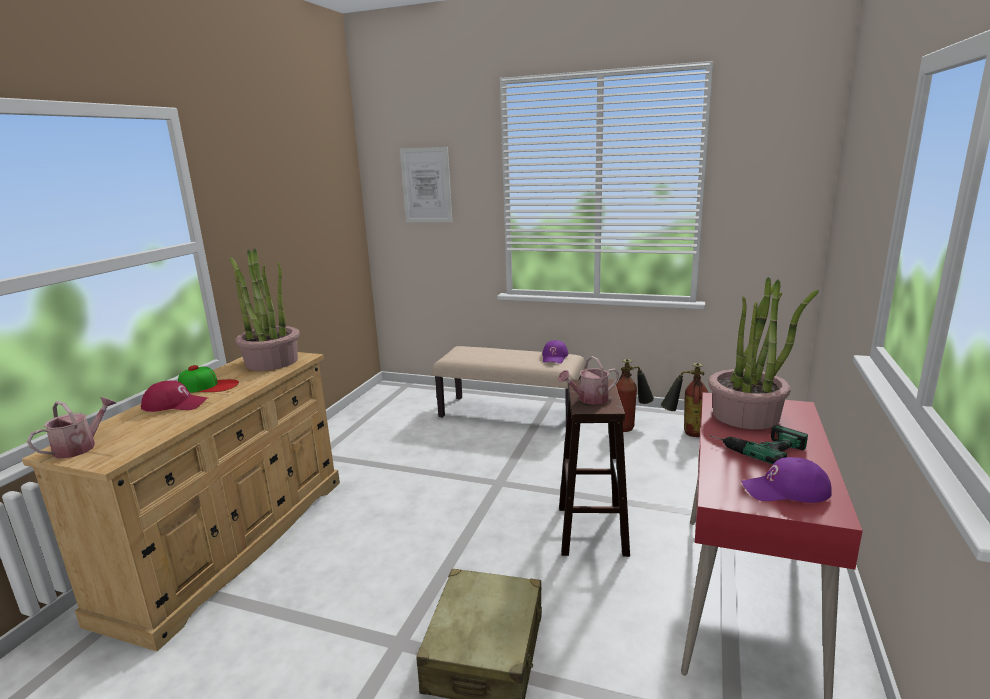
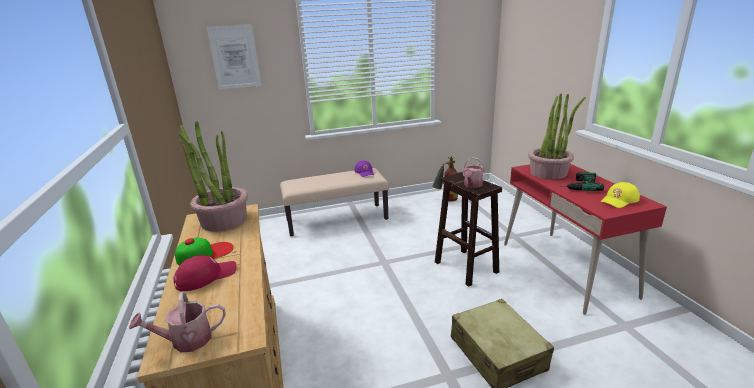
camera: 35 degrees left, 5 degrees up
watering can [27,397,116,459] -> watering can turned 105 degrees counterclockwise [129,292,226,352]
fire extinguisher [616,359,654,432] -> none
purple cap [741,457,832,503] -> yellow cap [601,182,640,208]

